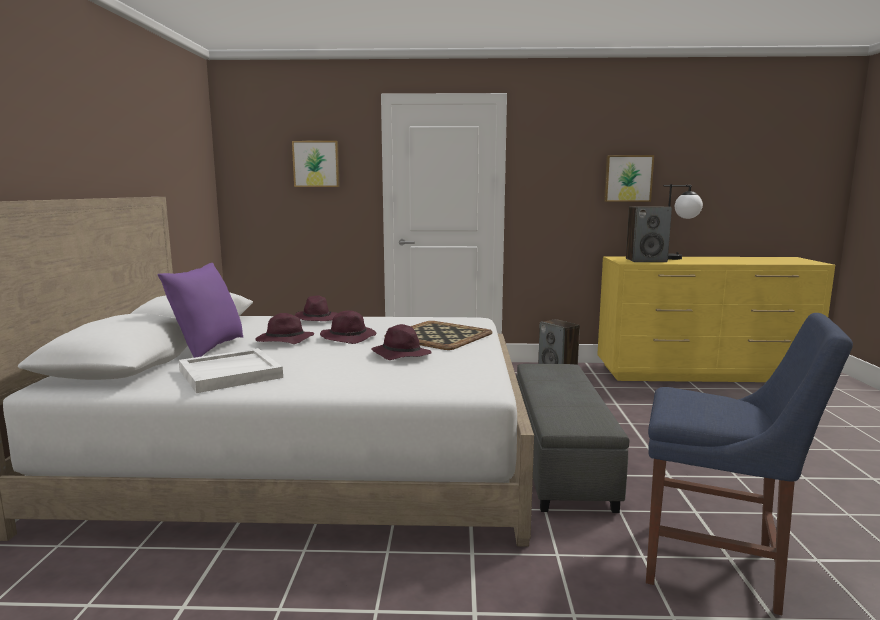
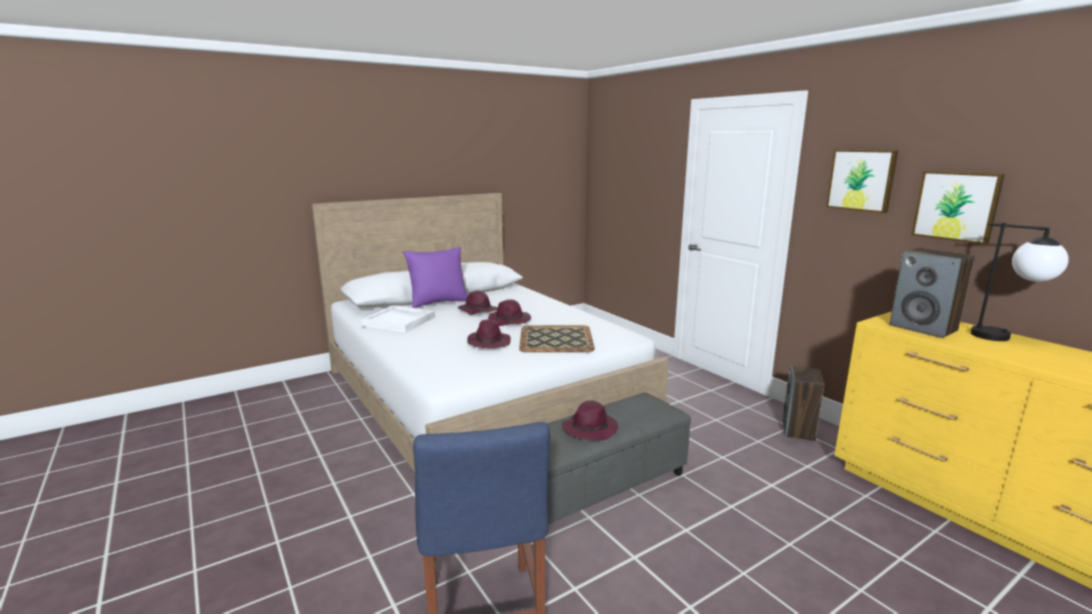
camera: 55 degrees right, 5 degrees up
picture [292,141,340,187] -> picture moved to [826,149,898,213]
purple hat [294,296,338,321] -> purple hat moved to [562,400,618,440]

